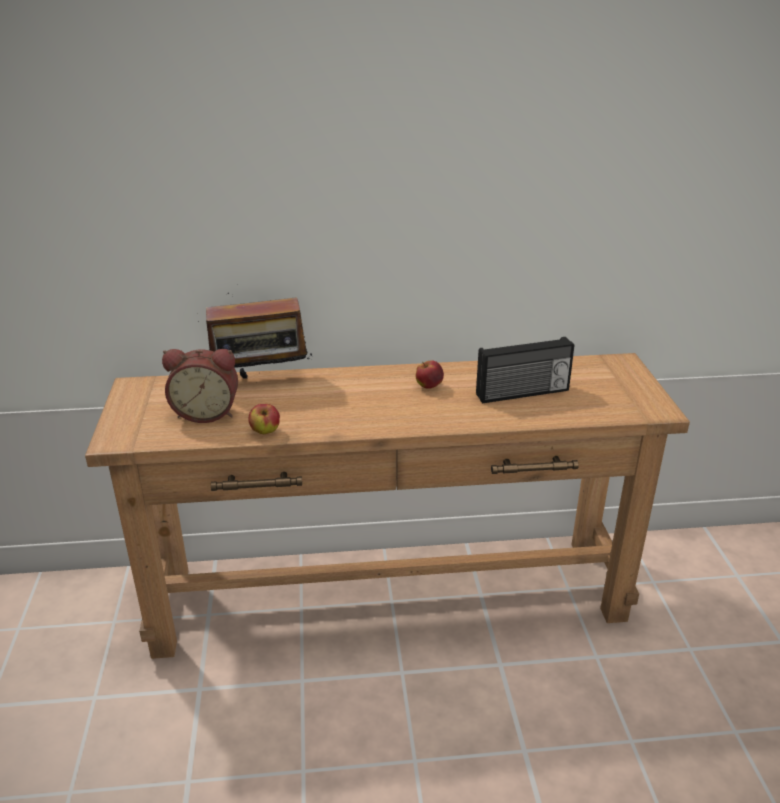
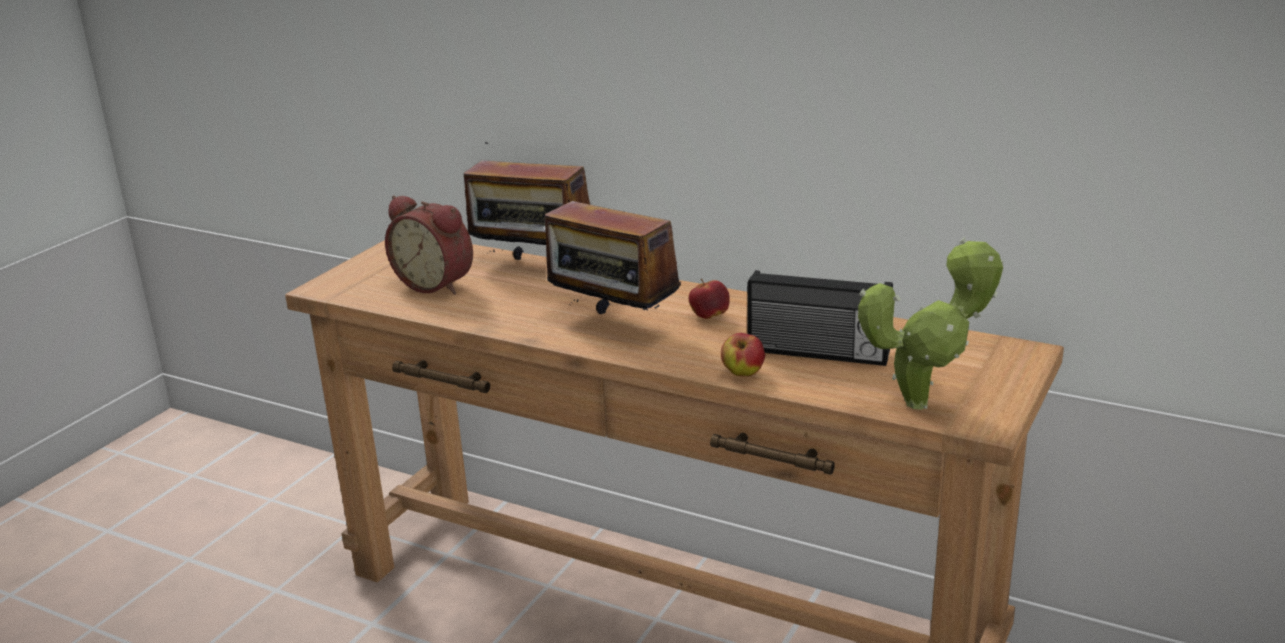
camera: 35 degrees right, 5 degrees down
apple [248,404,280,434] -> apple moved to [721,333,765,376]
none -> radio [545,184,681,314]
none -> potted plant [858,237,1003,410]

